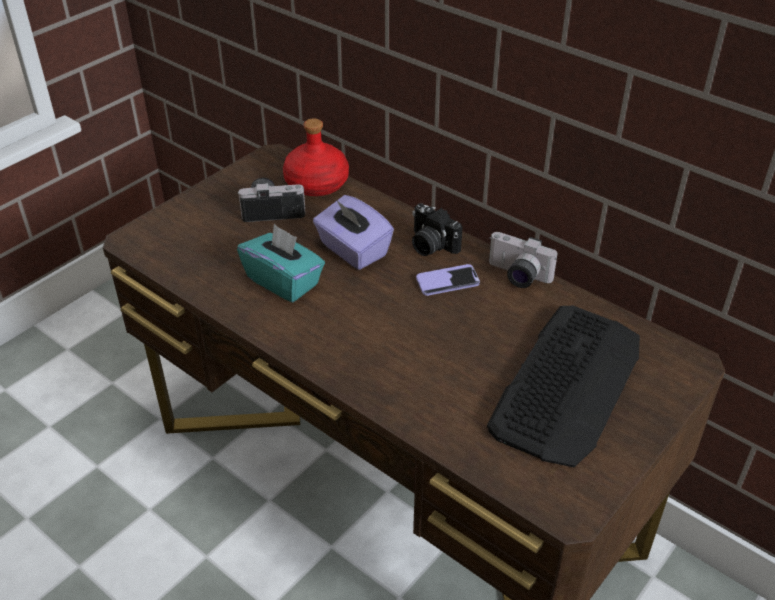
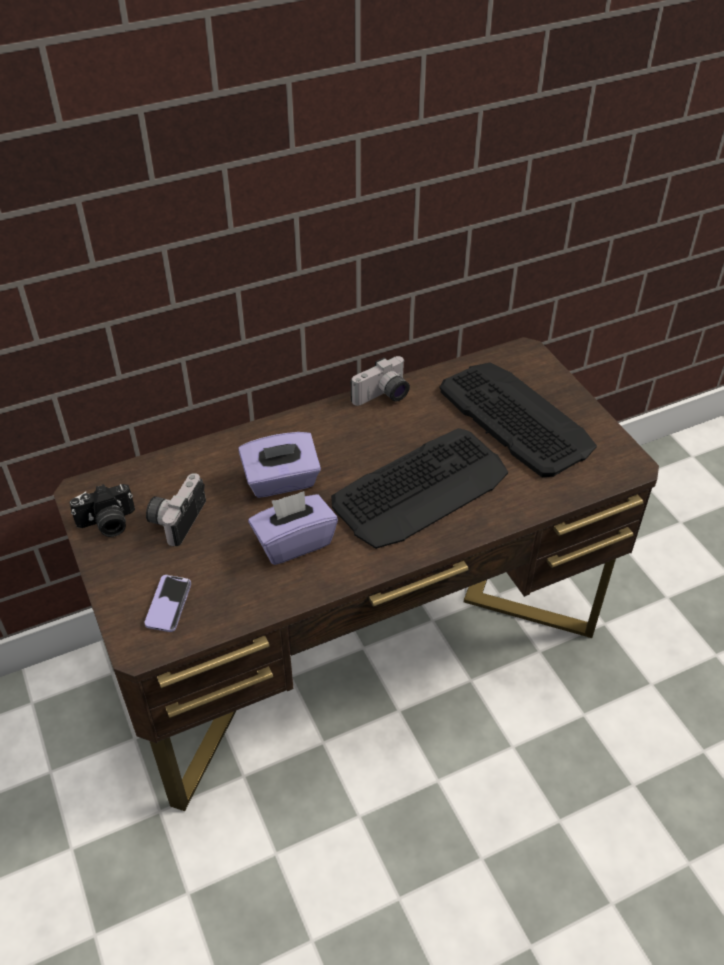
camera: 65 degrees left, 5 degrees up
turquoise tissue box [237,224,325,302] -> purple tissue box [248,491,338,565]
red bottle [283,118,349,196] -> none
camera [412,203,463,256] -> camera moved to [69,484,135,537]
phone [416,264,480,296] -> phone moved to [145,575,191,632]
none -> keyboard [331,428,508,549]

